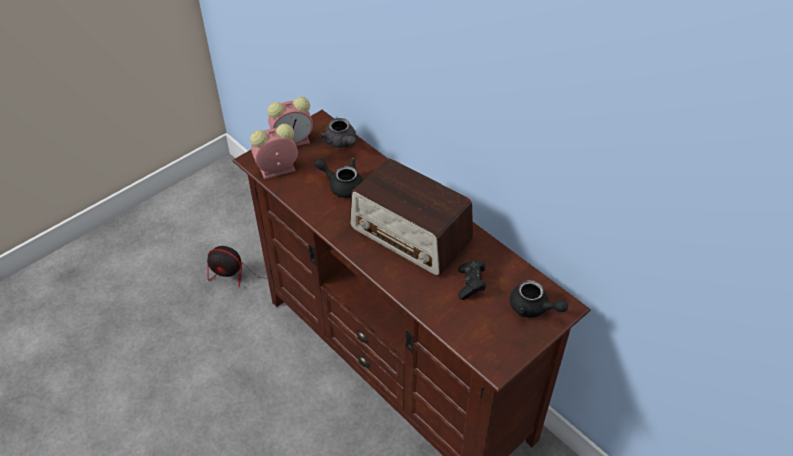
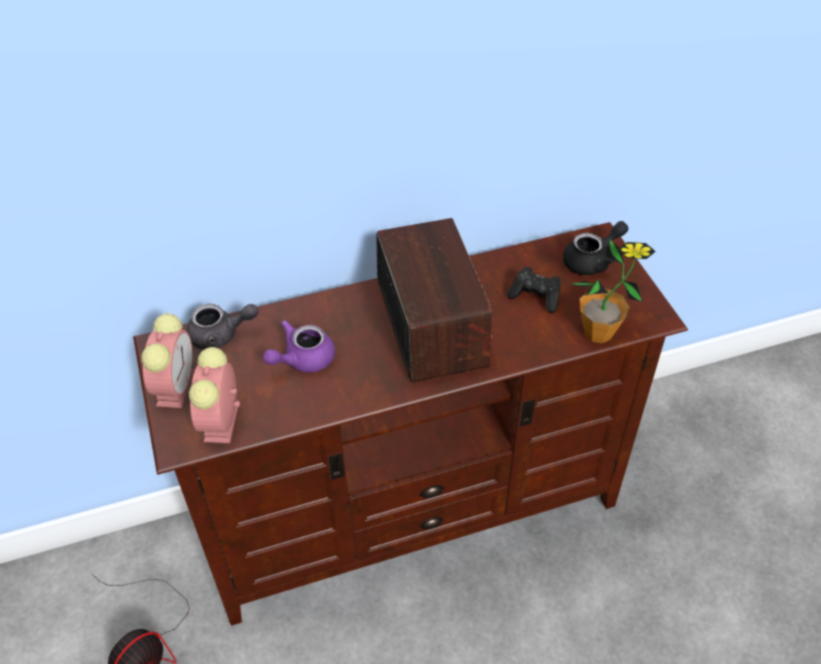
camera: 65 degrees left, 0 degrees up
black teapot [315,158,363,198] -> purple teapot [263,320,335,372]
radio [349,158,473,276] -> radio turned 75 degrees counterclockwise [376,218,492,383]
none -> potted plant [570,239,656,343]

